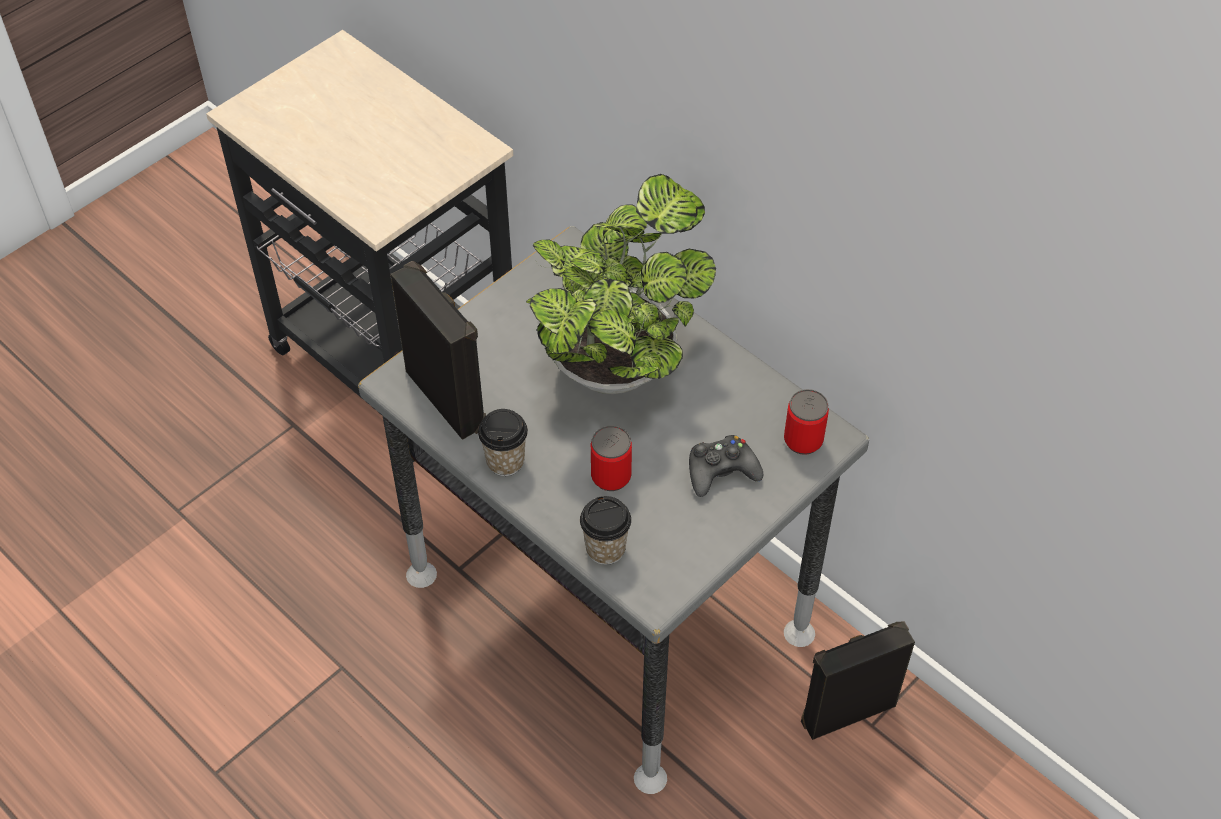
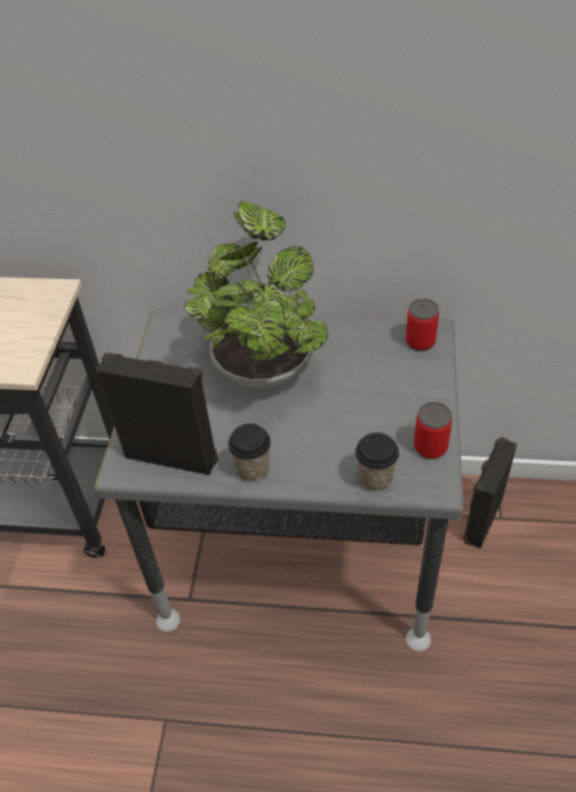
camera: 35 degrees left, 5 degrees down
can [591,425,632,491] -> can moved to [414,402,452,459]
black game controller [689,435,763,497] -> none

